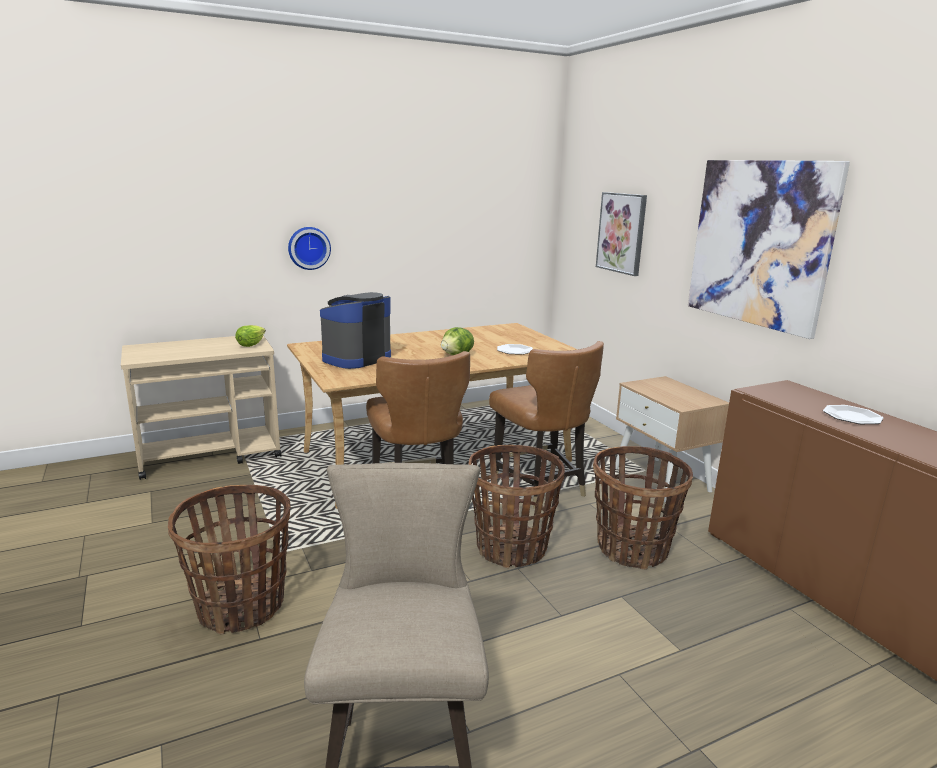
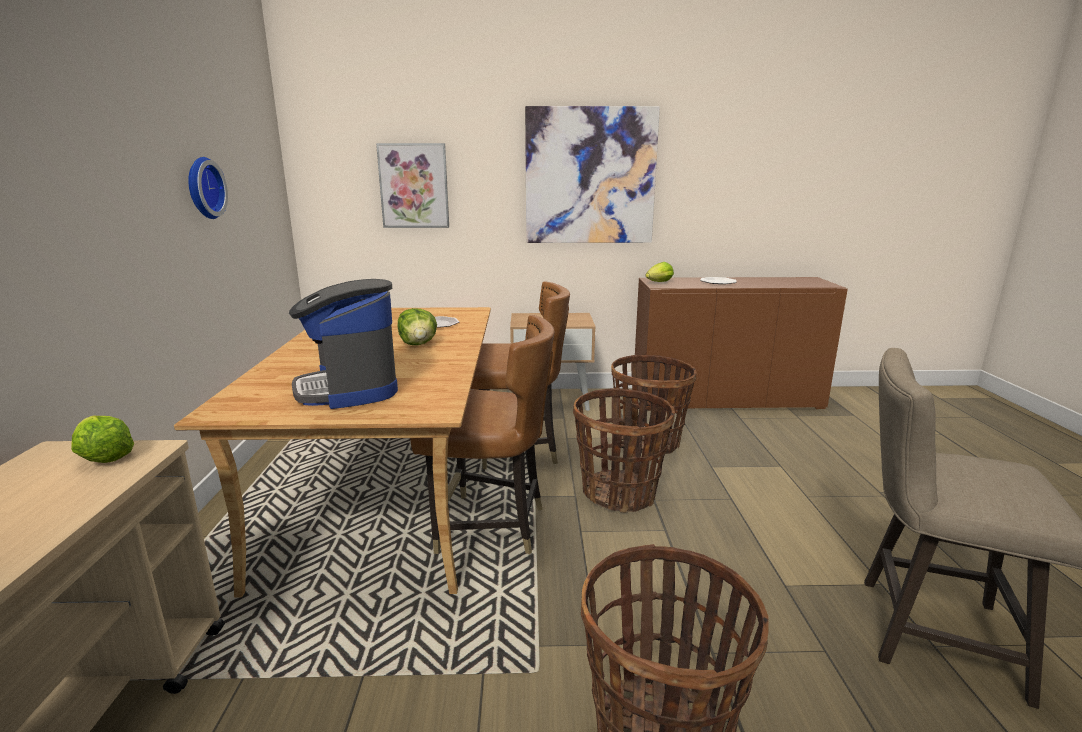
camera: 65 degrees left, 0 degrees up
wall clock [288,227,331,270] -> wall clock moved to [188,157,228,219]
none -> lettuce [646,262,674,282]

